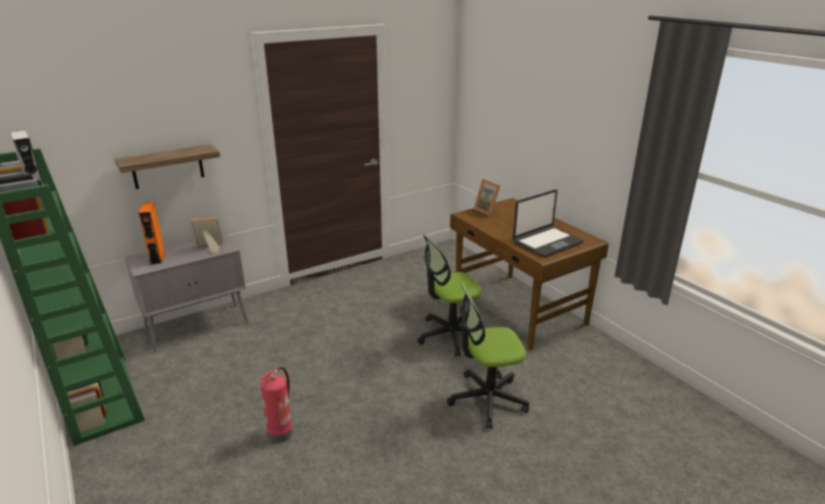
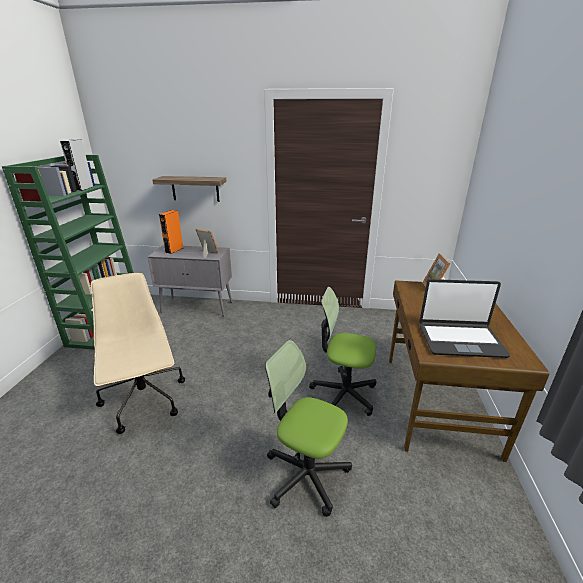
camera: 40 degrees right, 0 degrees up
fire extinguisher [260,367,293,443] -> beige office chair [91,273,185,434]

